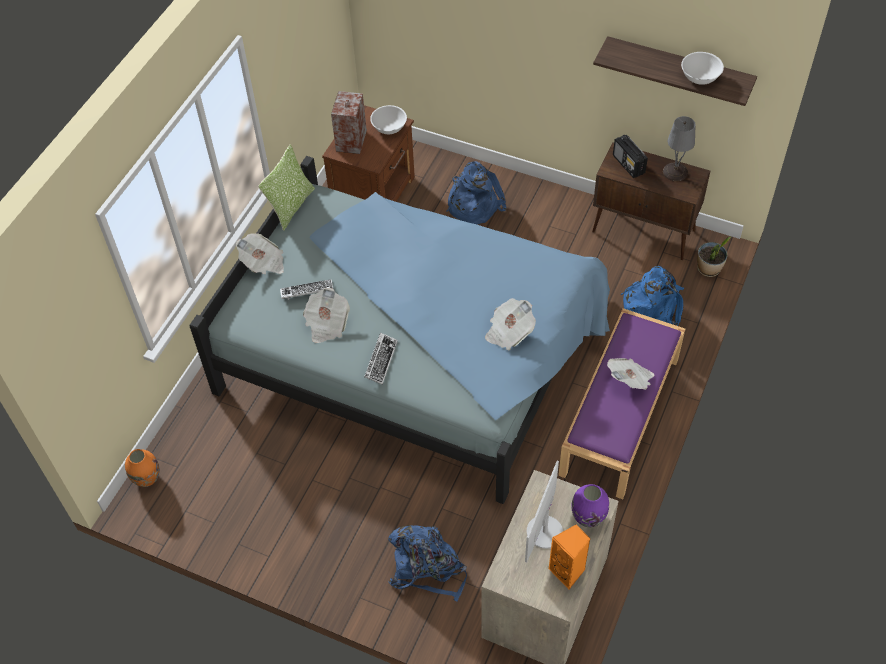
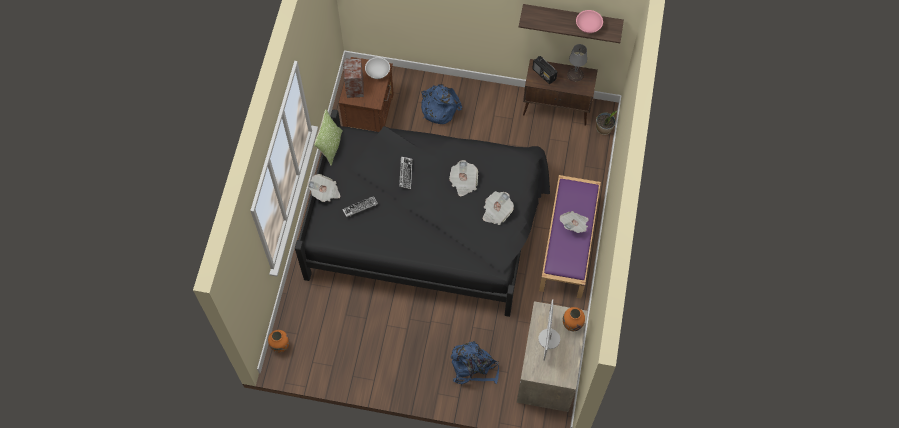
camera: 15 degrees left, 10 degrees up
blue bed [189,156,610,504] -> black bed [295,110,550,317]
newspaper [303,288,350,343] -> newspaper moved to [449,160,478,196]
keyboard [364,333,398,385] -> keyboard moved to [399,157,412,189]
orange speaker [549,524,591,589] -> none
purple vase [572,484,609,527] -> orange vase [563,307,585,331]
blue backpack [621,266,684,326] -> none
white bowl [681,52,724,85] -> pink bowl [576,10,603,33]

